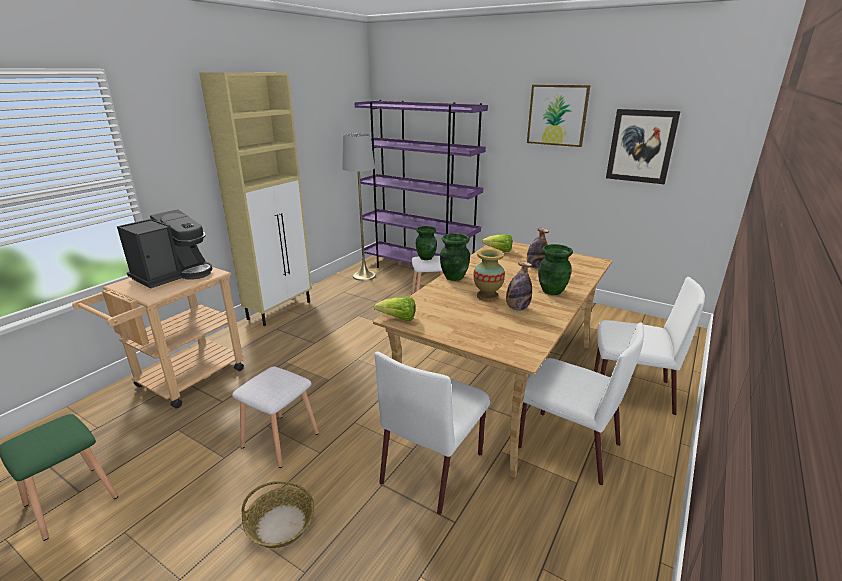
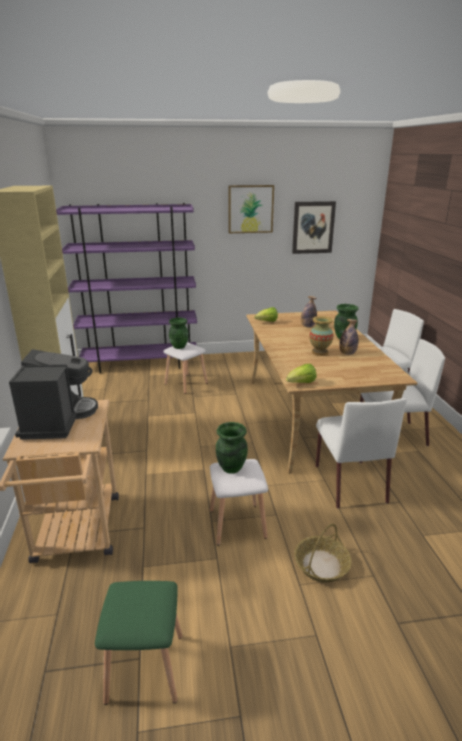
camera: 40 degrees left, 0 degrees up
grey floor lamp [342,133,376,281] -> none
green vase [440,233,470,281] -> green vase moved to [216,422,248,474]

